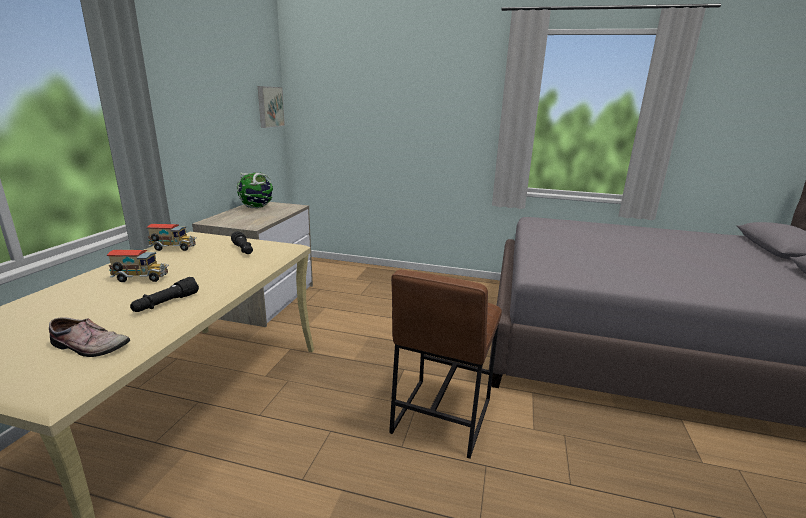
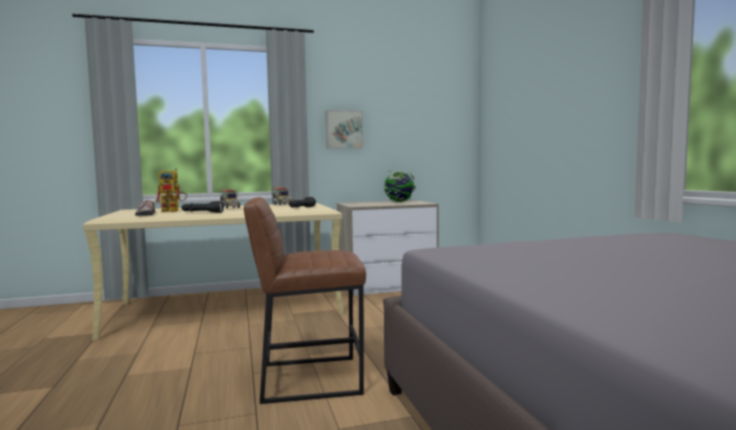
camera: 60 degrees right, 15 degrees down
picture [258,86,285,128] -> picture moved to [325,110,364,148]
none -> toy robot [155,168,187,212]

